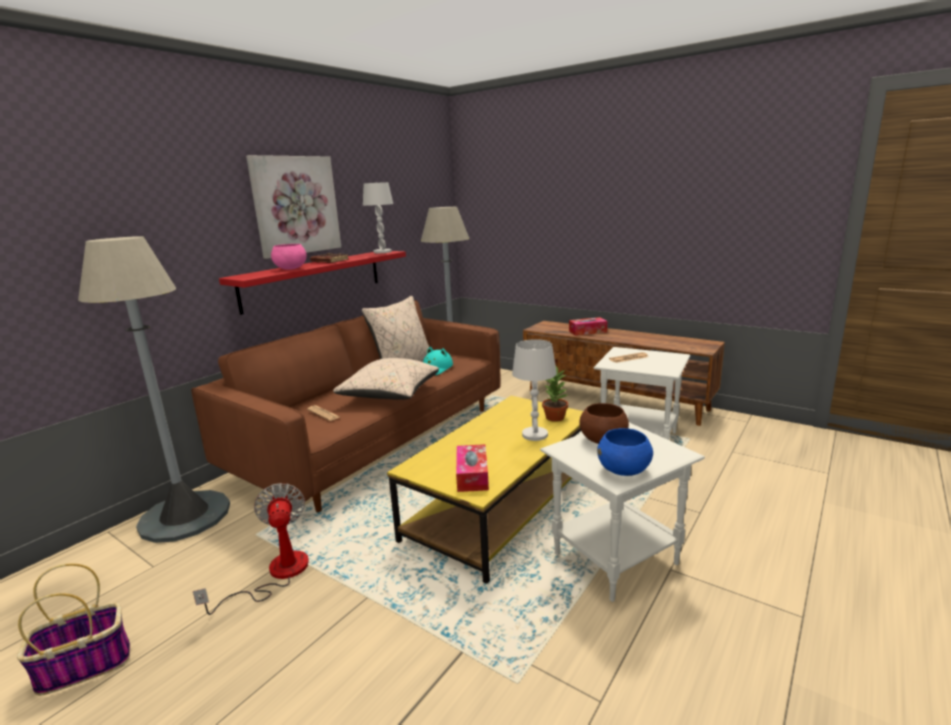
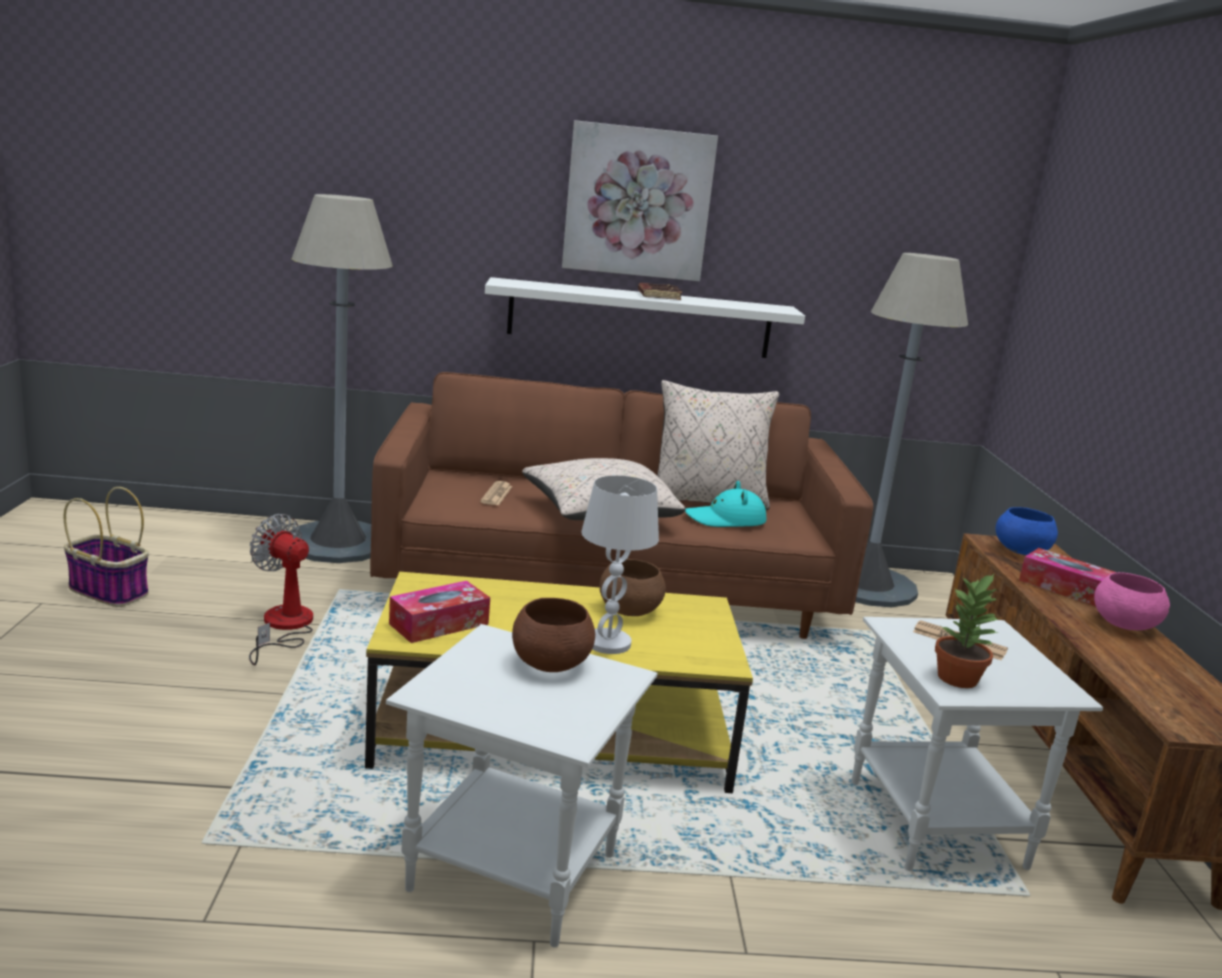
camera: 50 degrees right, 0 degrees up
fan [193,483,309,615] -> fan turned 90 degrees counterclockwise [249,514,313,665]
red shelf [219,251,406,315] -> white shelf [485,277,805,358]
pink bowl [271,244,307,270] -> pink bowl moved to [1094,572,1170,630]
white table lamp [363,182,393,253] -> none
potted plant [542,365,568,422] -> potted plant moved to [935,573,1001,688]
blue bowl [597,428,653,476] -> blue bowl moved to [995,507,1058,555]
none -> brown bowl [600,559,666,616]

